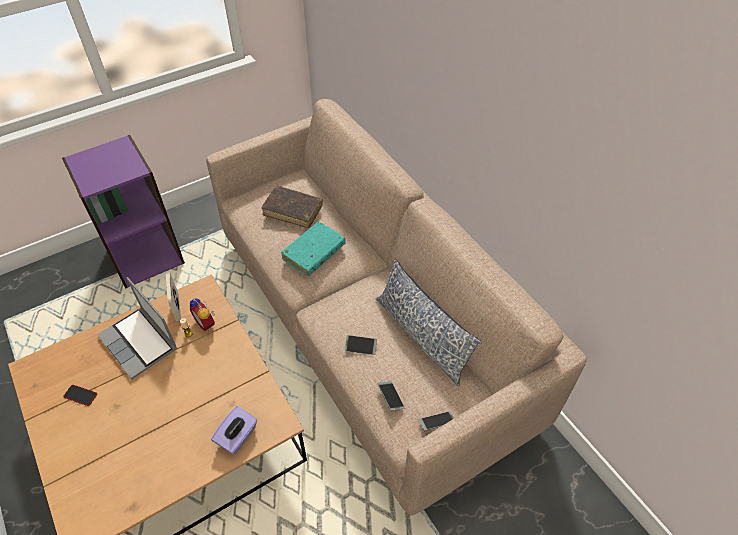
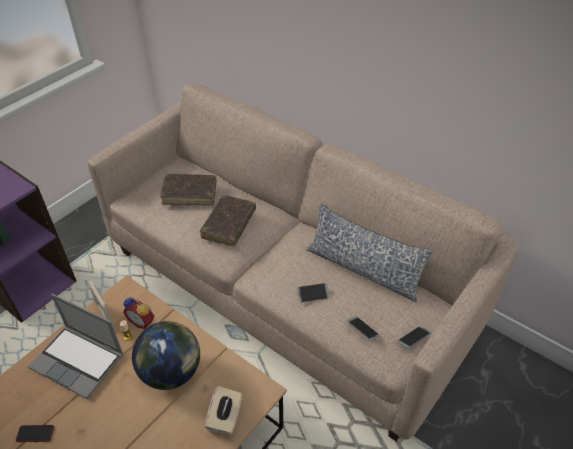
camera: 20 degrees left, 5 degrees down
purple tissue box [211,406,258,455] -> beige tissue box [205,386,242,436]
turquoise book [281,222,346,276] -> brown book [200,195,256,246]
none -> globe [132,321,200,390]

